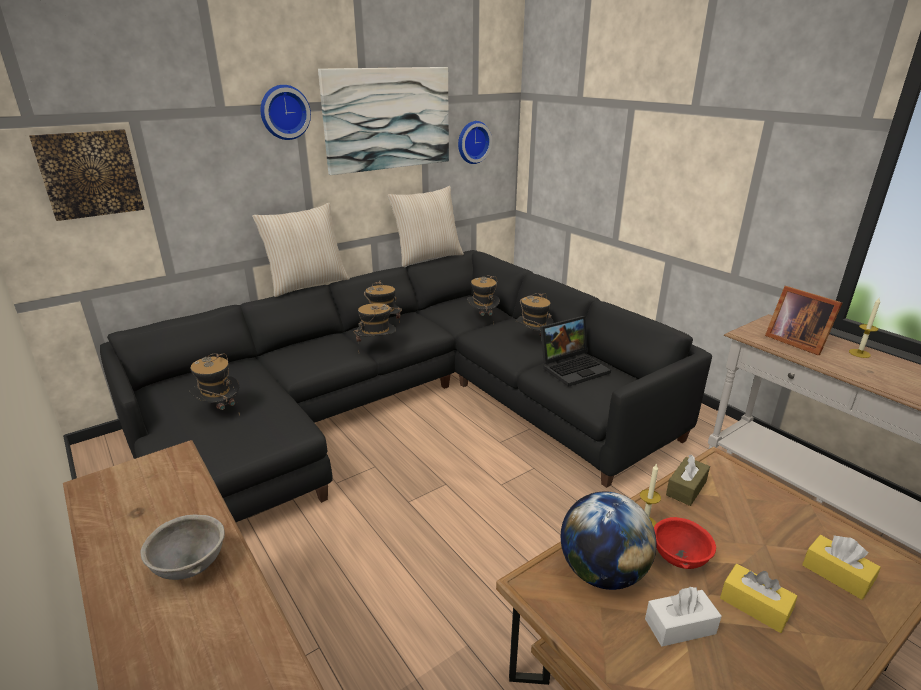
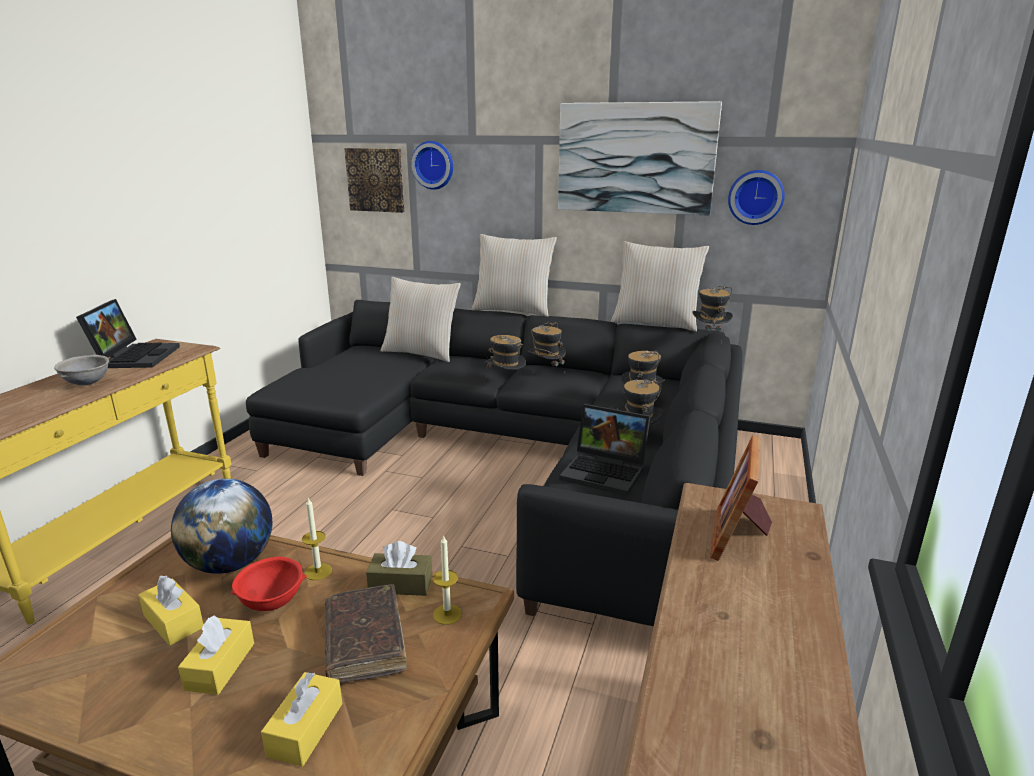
camera: 55 degrees right, 5 degrees down
hat [189,354,240,416] -> hat moved to [692,286,733,343]
wall clock [260,85,311,140] -> wall clock moved to [411,141,453,190]
white tissue box [645,587,722,647] -> yellow tissue box [139,576,204,645]
candle [849,297,880,358] -> candle moved to [433,534,462,625]
none -> laptop [76,299,180,368]
none -> brown book [325,584,407,683]
none -> beige pillow [381,277,461,362]

